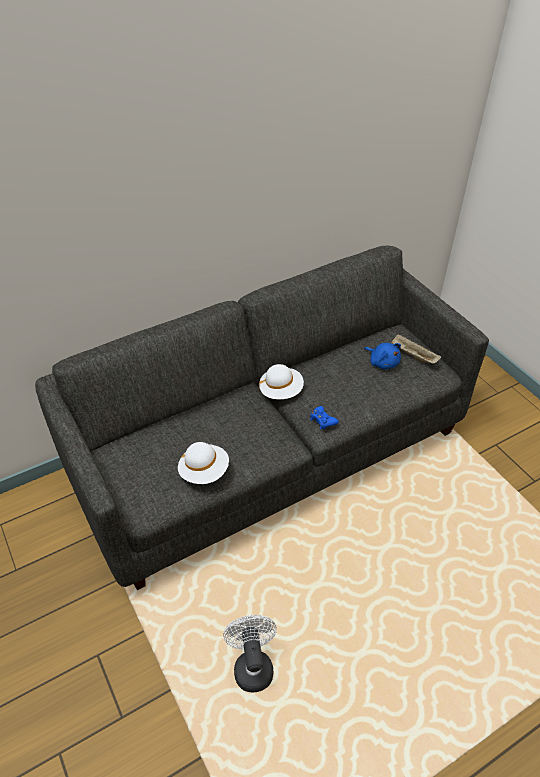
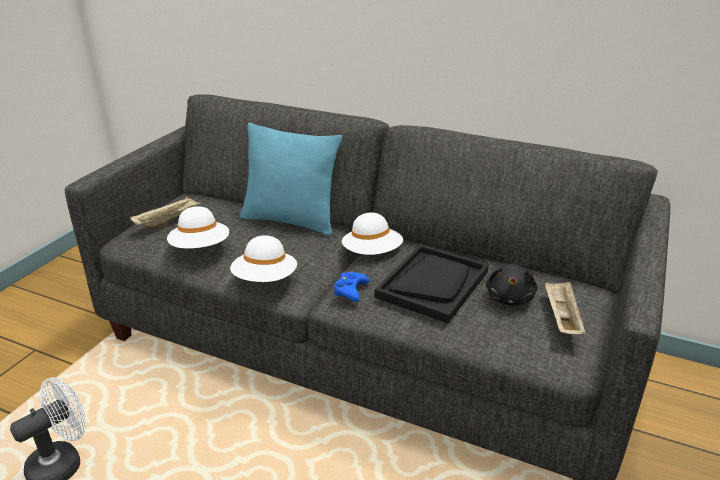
camera: 55 degrees right, 15 degrees down
blue plush toy [364,343,401,370] -> black plush toy [486,264,537,305]
none -> beige tray [130,196,201,227]
none -> white hat [230,235,297,282]
none -> turquoise pillow [240,123,342,236]
none -> black tray [375,244,489,323]

